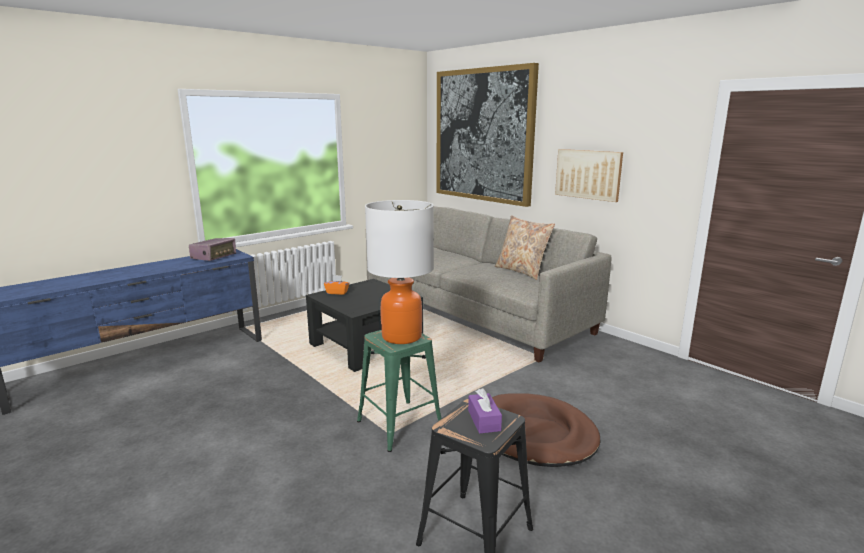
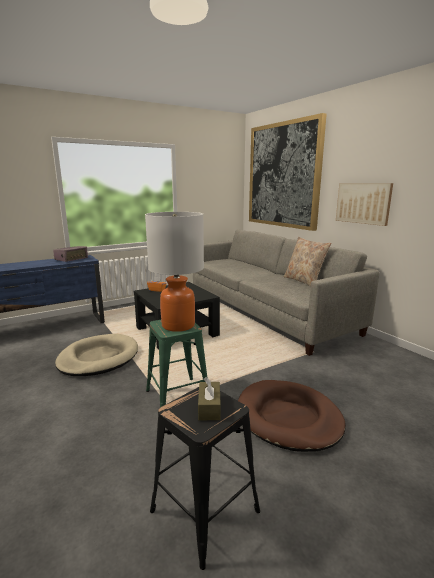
camera: 10 degrees right, 0 degrees up
purple tissue box [468,388,502,434] -> brown tissue box [198,377,221,420]
none -> beige dog bed [55,334,138,376]

